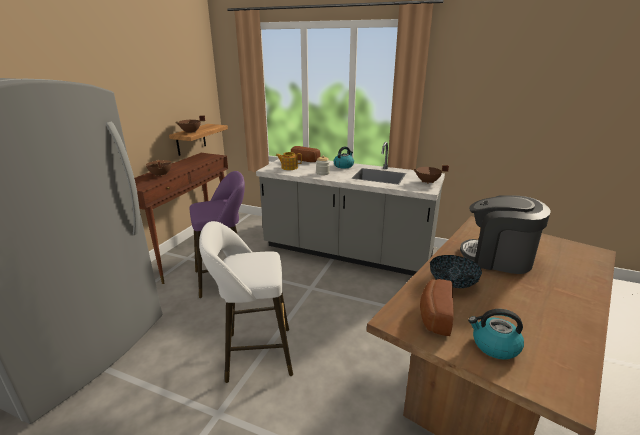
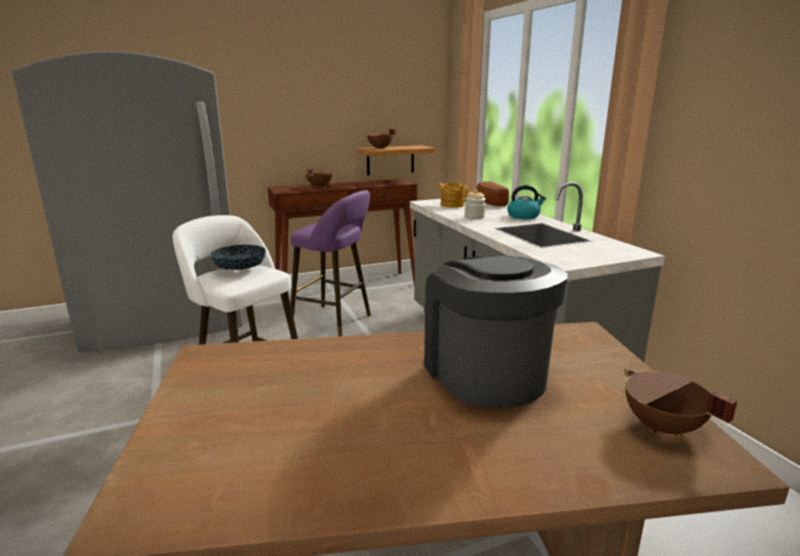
camera: 45 degrees right, 5 degrees down
brown cooking pot [413,165,449,184] -> brown cooking pot moved to [624,369,738,437]
bread [420,279,454,336] -> none
bowl [430,255,482,288] -> bowl moved to [211,245,266,270]
kettle [468,309,524,360] -> none

